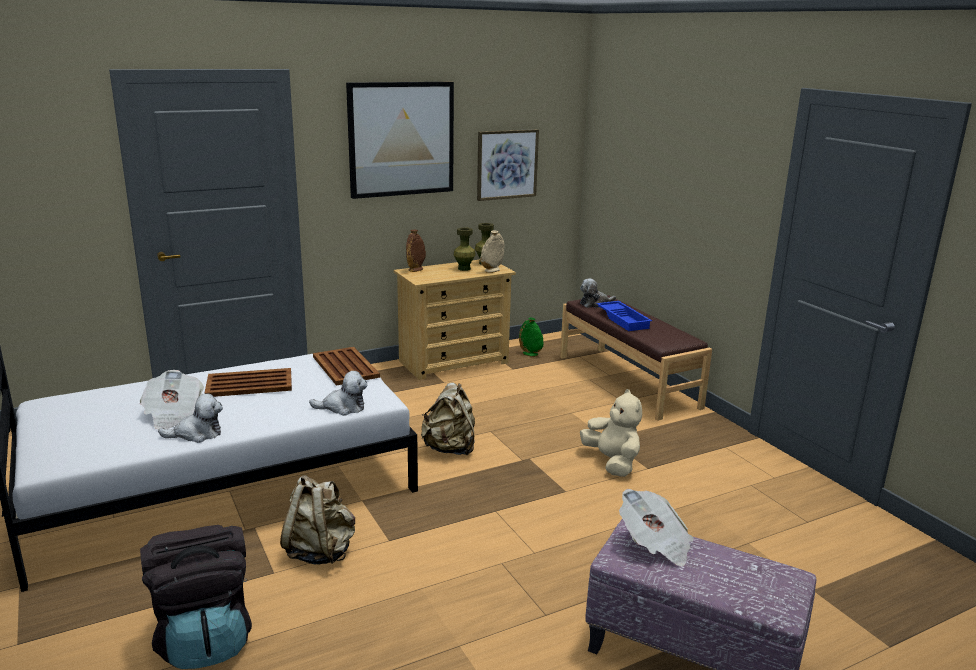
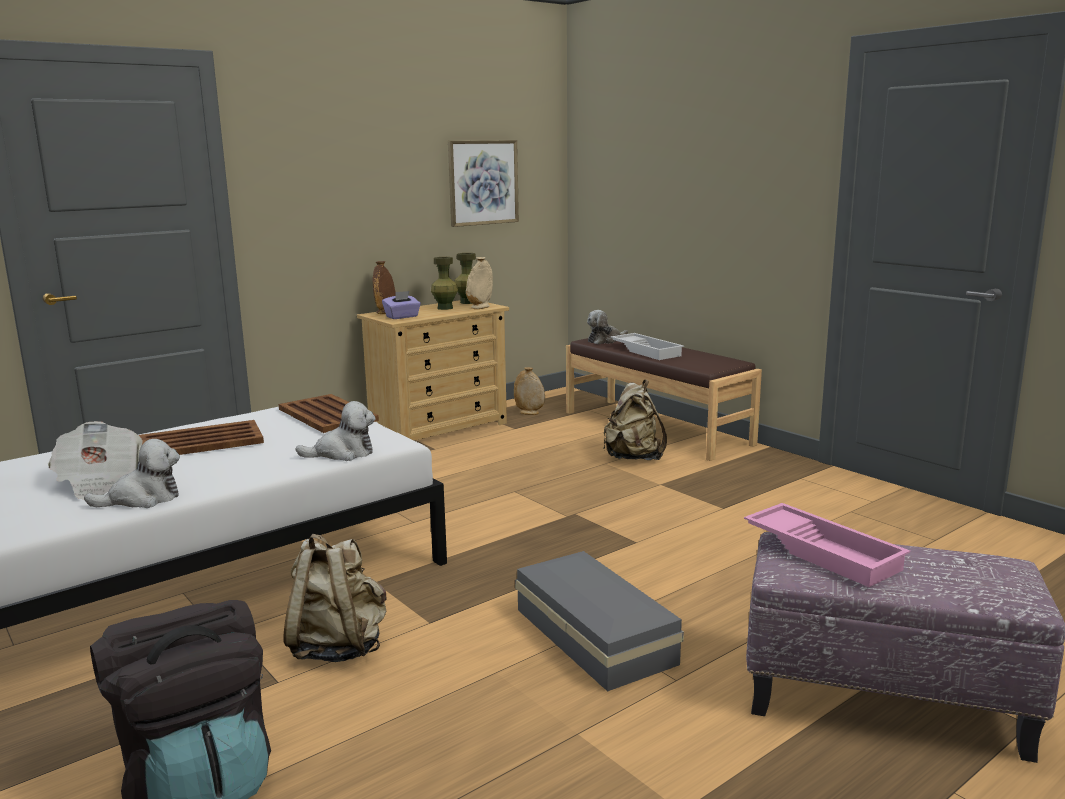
camera: 10 degrees left, 5 degrees down
picture [346,82,454,199] -> none
beige backpack [421,382,475,455] -> beige backpack moved to [603,380,667,460]
green vase [519,318,544,357] -> beige vase [514,367,545,415]
beige plush toy [580,389,642,477] -> none
blue tray [597,301,652,331] -> white tray [610,333,684,360]
newspaper [619,489,694,566] -> pink tray [744,503,910,587]
none -> purple tissue box [382,291,421,319]
none -> grey storage box [515,551,684,692]

